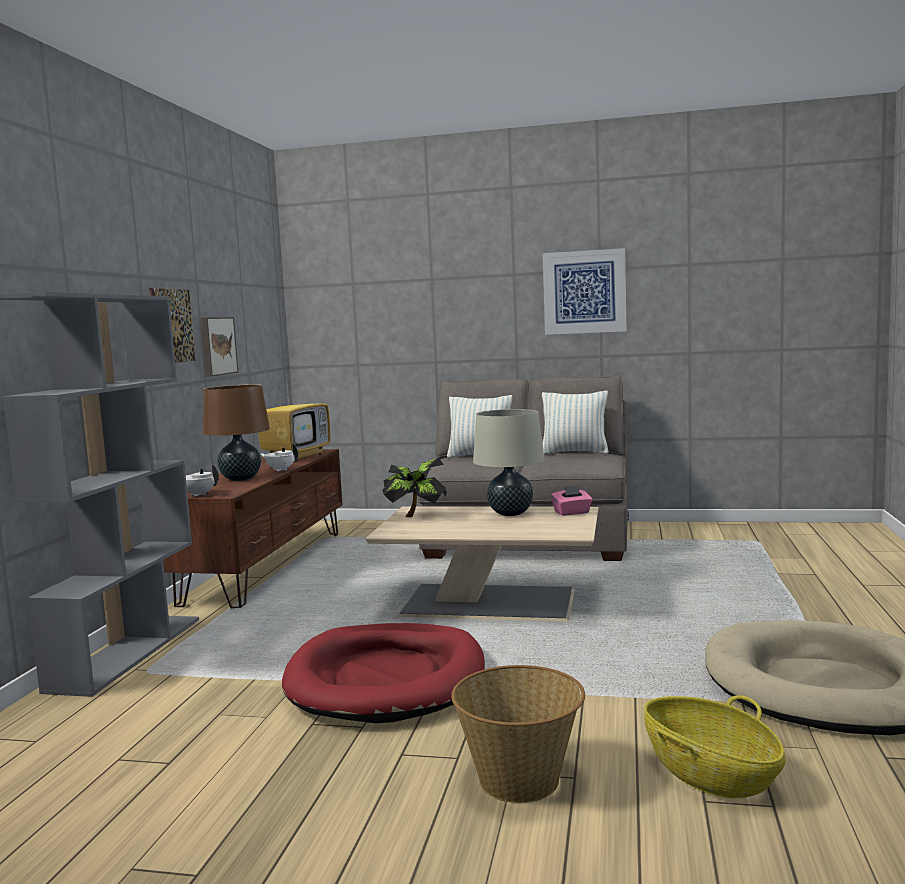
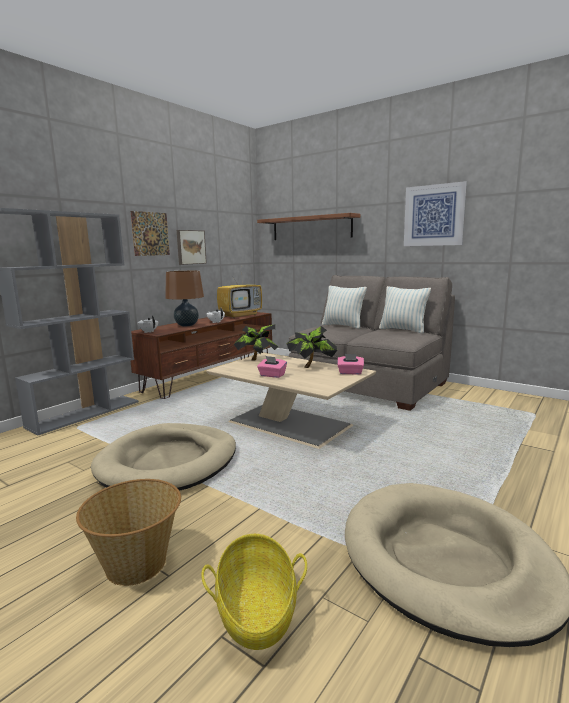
camera: 25 degrees right, 5 degrees up
red dog bed [282,623,485,723] -> beige dog bed [91,423,236,491]
beige table lamp [473,409,545,516] -> potted plant [286,326,337,368]
none -> brown shelf [257,213,361,240]
none -> pink tissue box [257,356,287,378]

